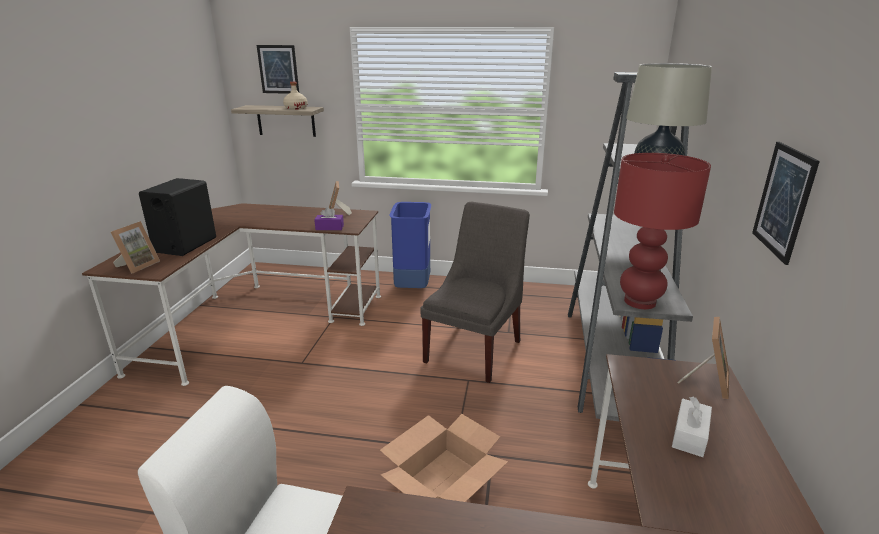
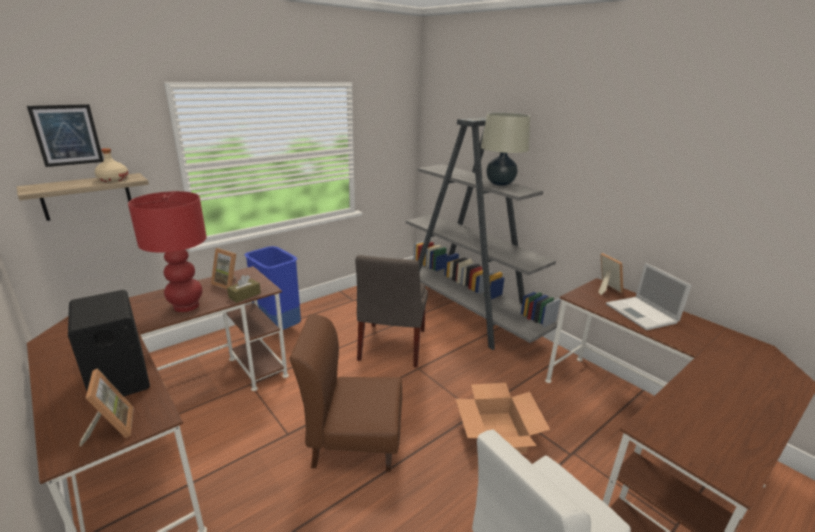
camera: 50 degrees left, 0 degrees up
purple tissue box [314,207,344,230] -> brown tissue box [227,275,261,303]
grey chair [421,202,530,383] -> grey chair turned 150 degrees counterclockwise [355,255,428,368]
red table lamp [614,153,711,309] -> red table lamp moved to [128,191,207,312]
white tissue box [672,397,712,457] -> laptop [606,263,692,330]
picture [752,142,820,265] -> none
none -> brown chair [290,314,402,472]

